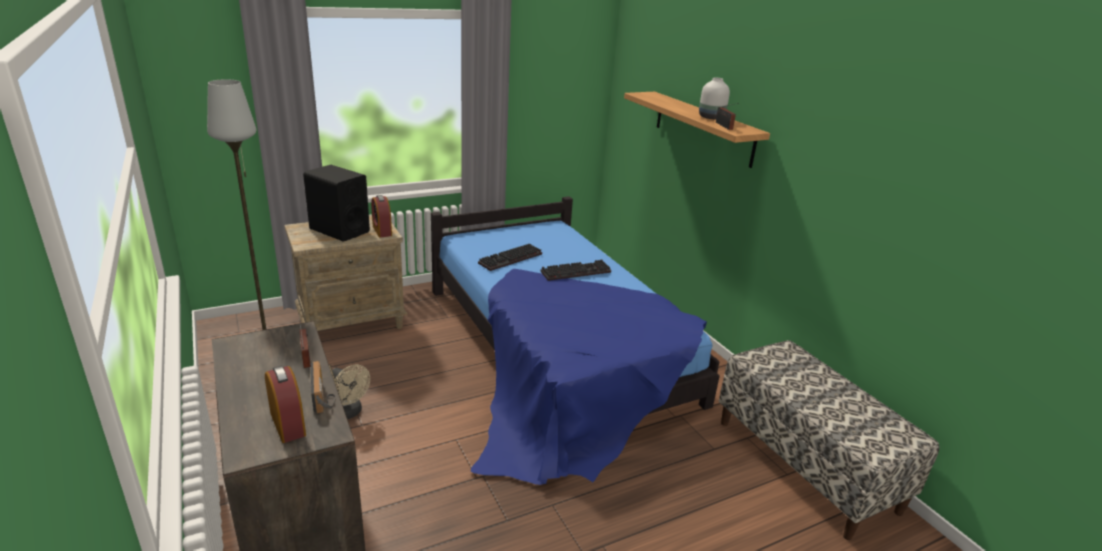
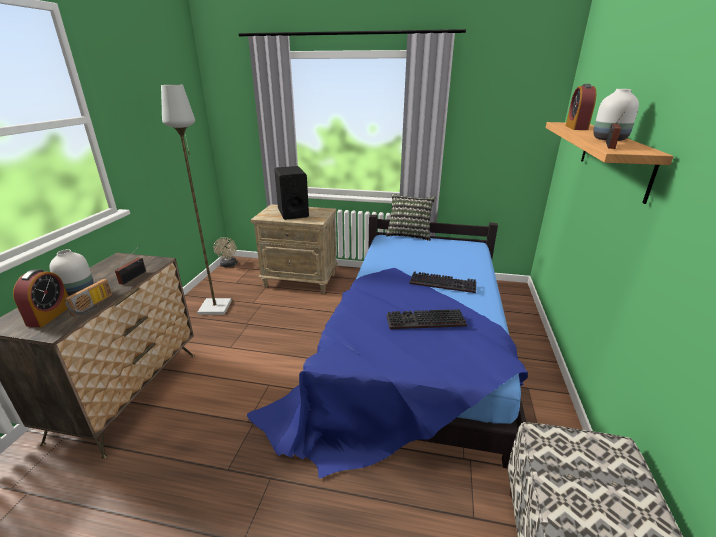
camera: 40 degrees right, 0 degrees up
beige fan [332,365,370,419] -> beige fan moved to [213,237,237,267]
alarm clock [371,195,392,238] -> alarm clock moved to [566,84,596,130]
keyboard [478,244,542,271] -> keyboard moved to [387,309,467,329]
none -> white vase [50,249,93,296]
none -> pillow [386,194,436,241]

